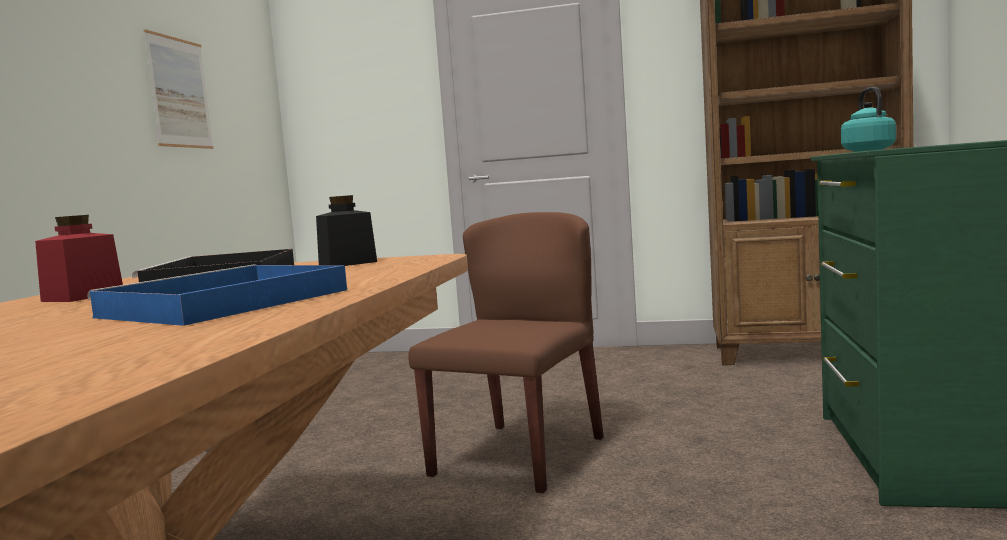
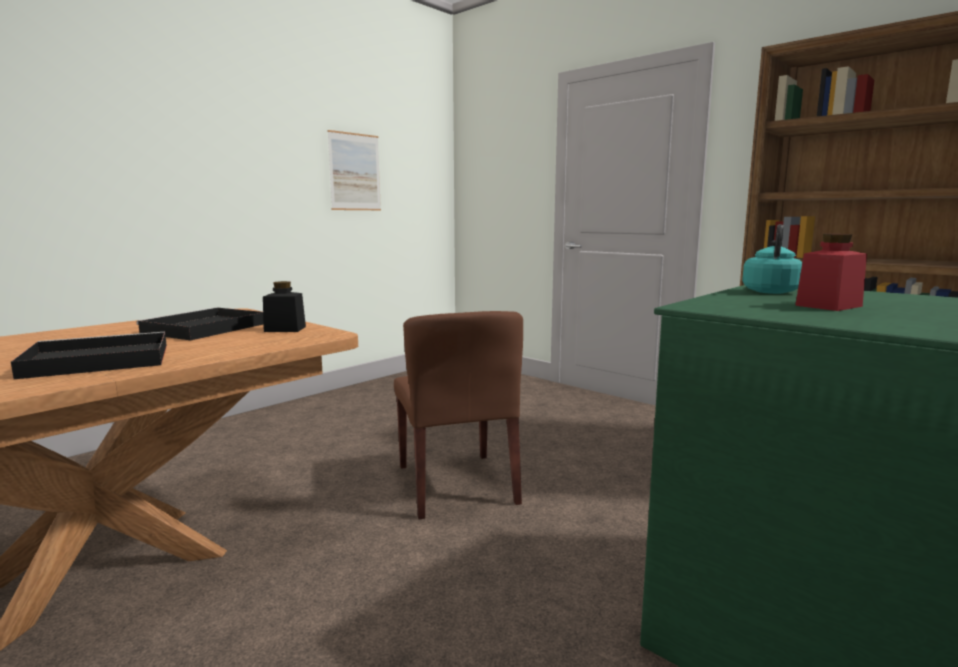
camera: 30 degrees right, 5 degrees up
red jar [35,215,123,302] -> red jar moved to [795,234,867,311]
blue tray [87,264,347,326] -> black tray [11,332,167,379]
brown chair [408,212,604,493] -> brown chair turned 105 degrees clockwise [394,311,523,519]

